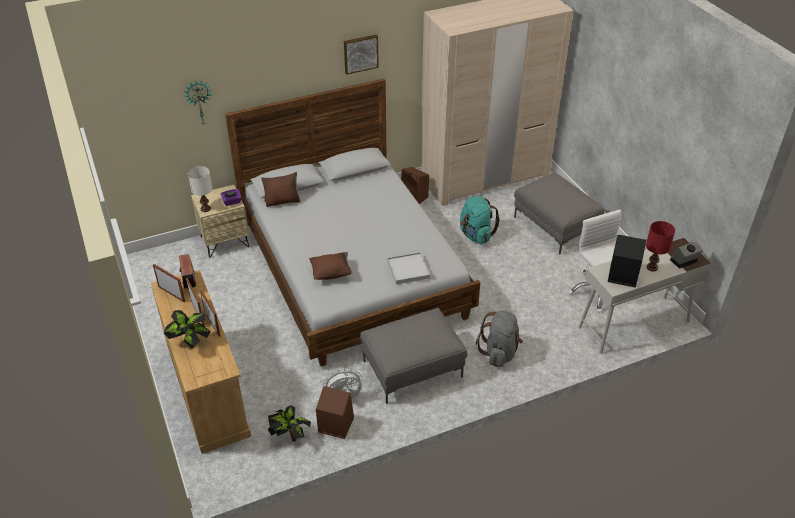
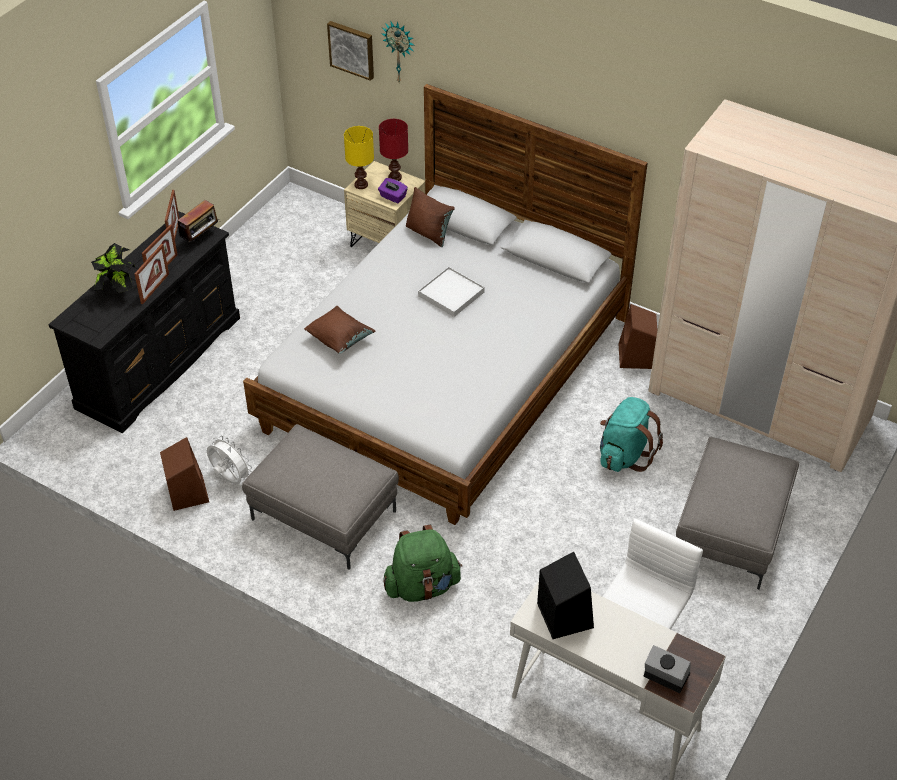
camera: 55 degrees right, 5 degrees up
beige dresser [151,270,251,454] -> black dresser [48,211,240,433]
white table lamp [188,166,213,212] -> yellow table lamp [344,126,374,189]
potted plant [268,405,311,442] -> none
picture [344,35,379,74] -> picture moved to [327,21,374,81]
white tray [388,252,430,285] -> white tray moved to [418,267,485,317]
grey backpack [476,310,523,367] -> green backpack [383,525,462,602]
red table lamp [646,221,675,271] -> red table lamp moved to [379,119,408,181]

